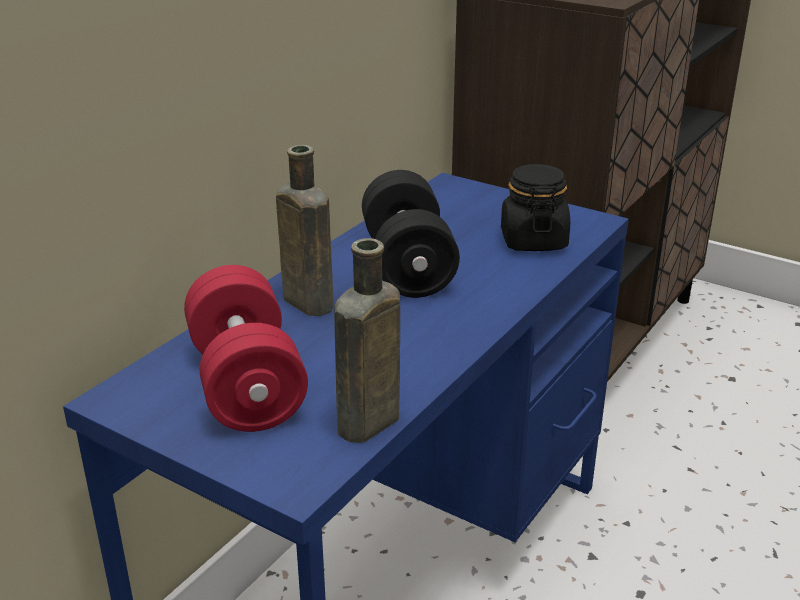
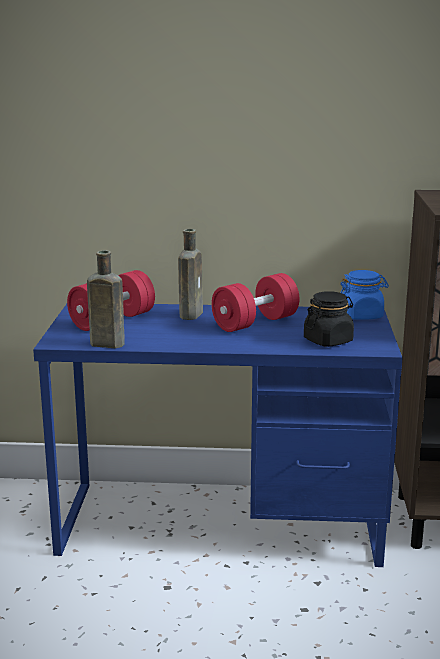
camera: 60 degrees right, 10 degrees down
black dumbbell [362,170,460,298] -> red dumbbell [211,273,299,332]
none -> blue jar [341,270,389,320]

